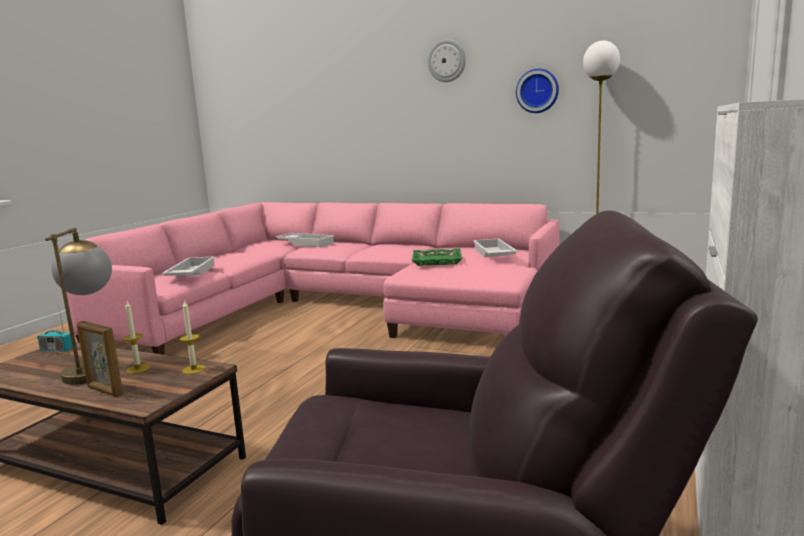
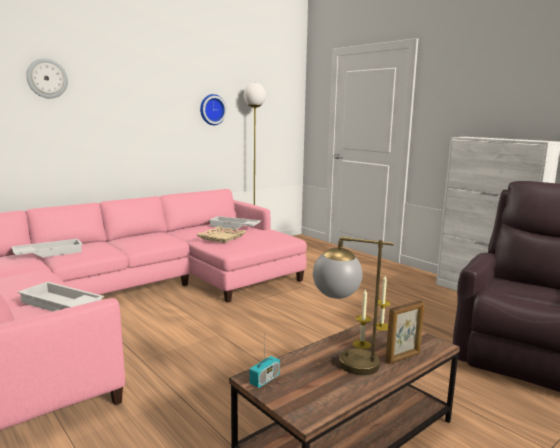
camera: 65 degrees left, 0 degrees up
green tray [411,248,463,266] -> beige tray [196,226,247,243]
wall clock [428,39,466,82] -> wall clock moved to [26,58,68,99]

